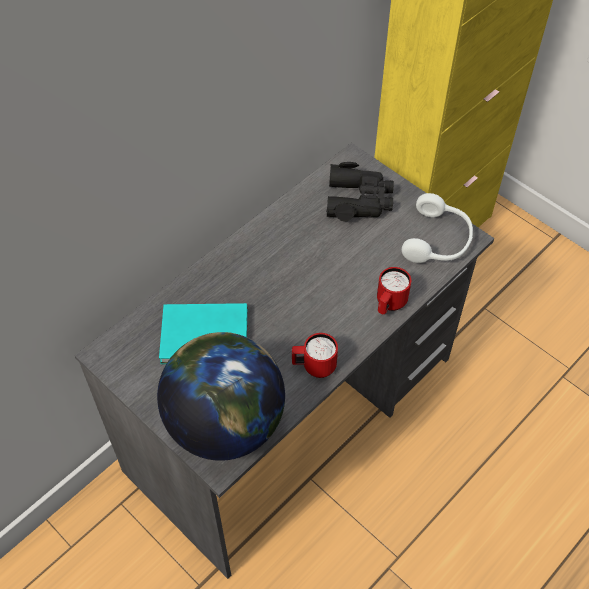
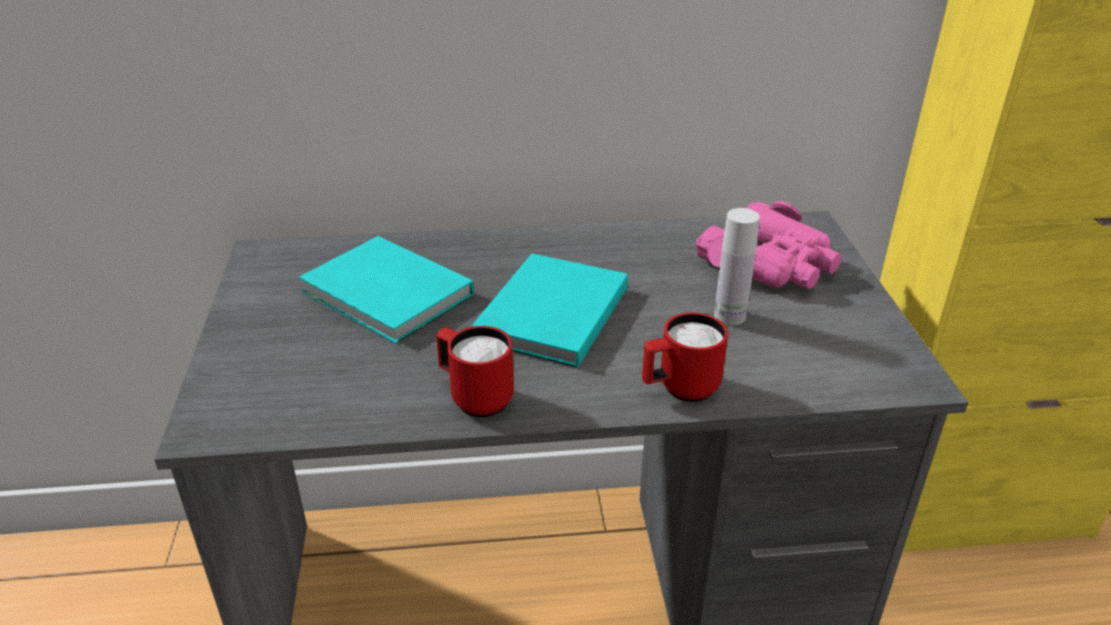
camera: 40 degrees right, 20 degrees down
globe [157,332,285,461] -> none
black binoculars [326,162,394,221] -> pink binoculars [696,201,843,289]
white headphones [402,193,473,263] -> none
none -> turquoise book [472,253,628,368]
none -> white bottle [714,208,760,325]

